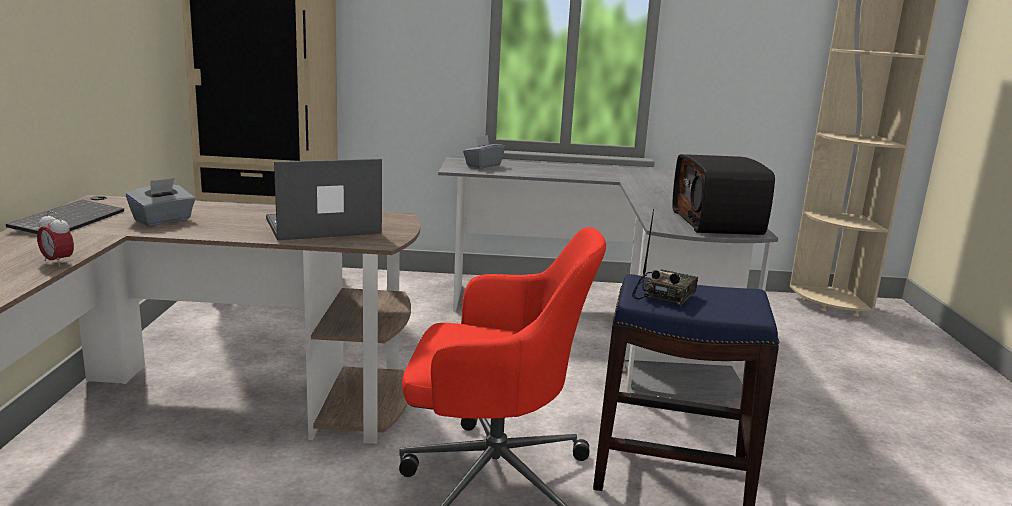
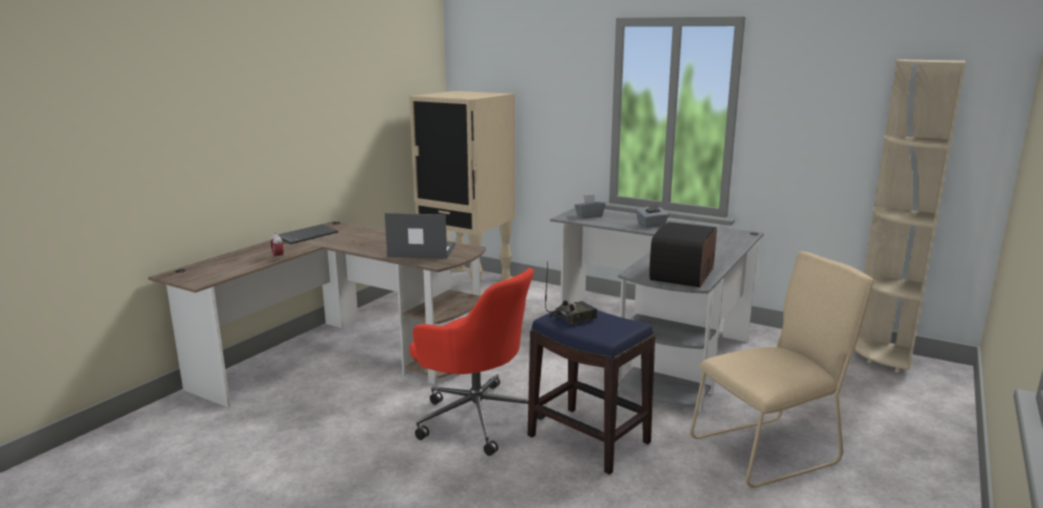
camera: 30 degrees right, 0 degrees up
grey tissue box [126,178,195,226] -> grey tissue box moved to [636,204,669,227]
none -> beige chair [690,251,874,488]

